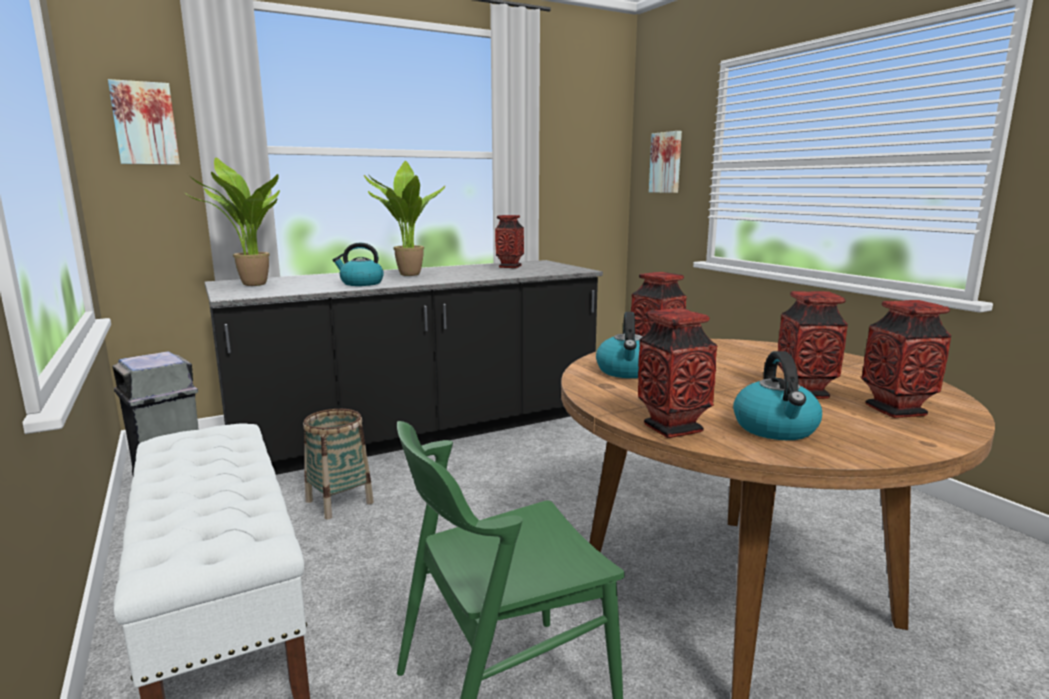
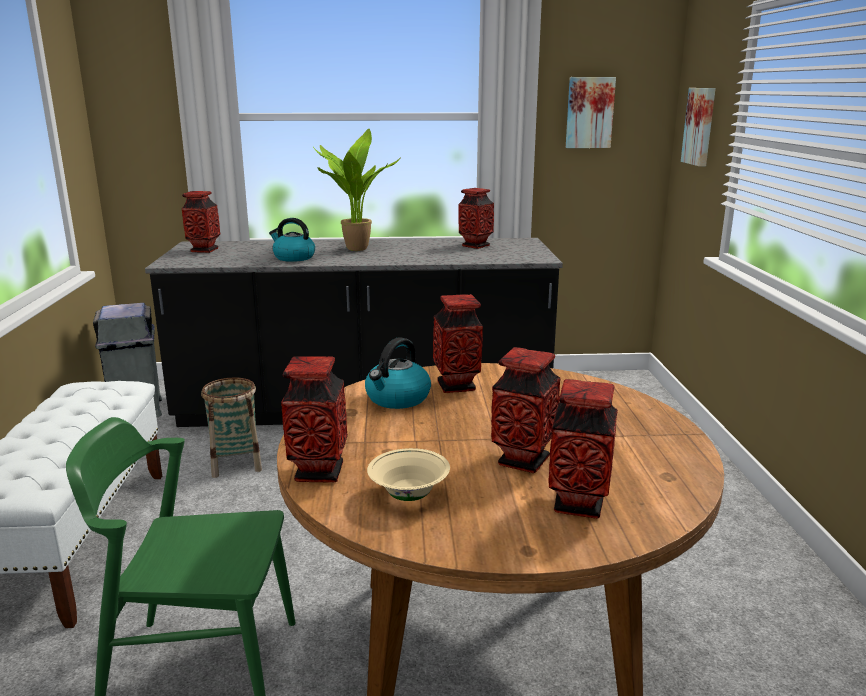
camera: 25 degrees right, 5 degrees up
picture [108,79,180,165] -> picture moved to [566,77,616,148]
potted plant [184,157,280,286] -> vase [182,191,220,253]
kettle [733,351,822,440] -> beige bowl [367,448,450,501]

